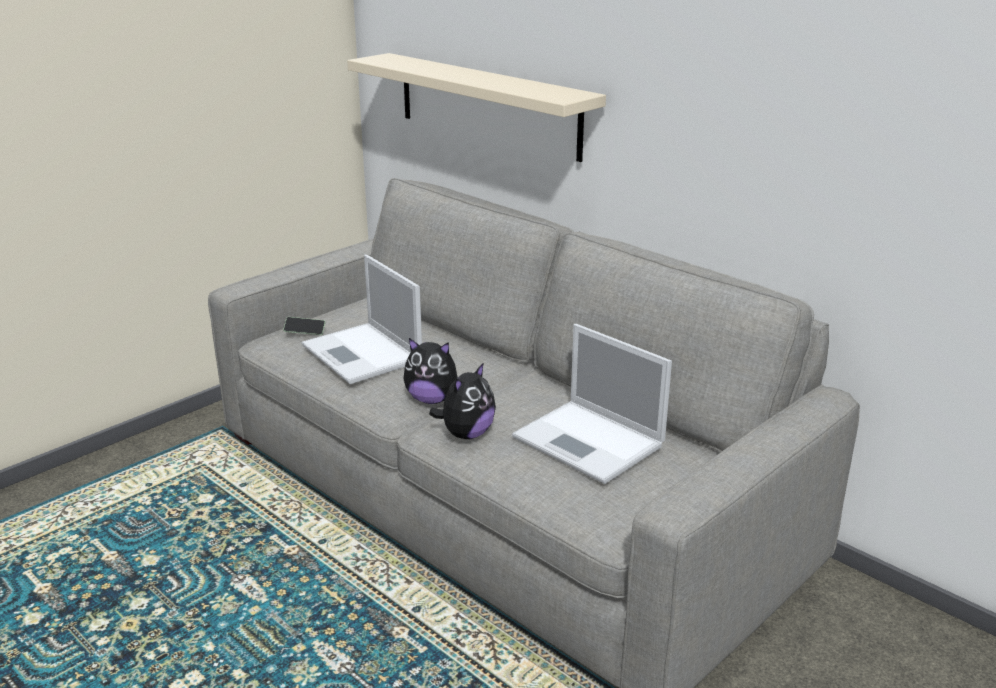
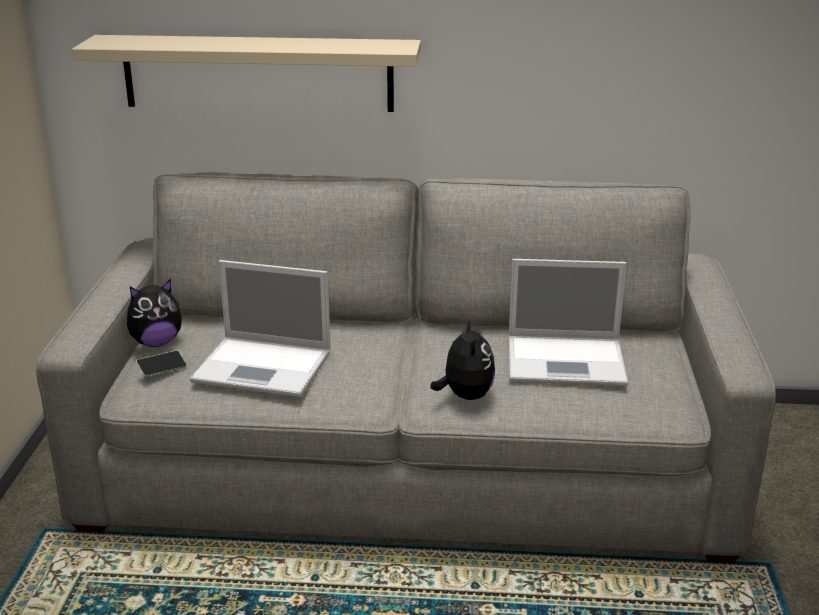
camera: 40 degrees left, 0 degrees up
plush toy [403,338,458,404] -> plush toy moved to [127,279,182,347]

